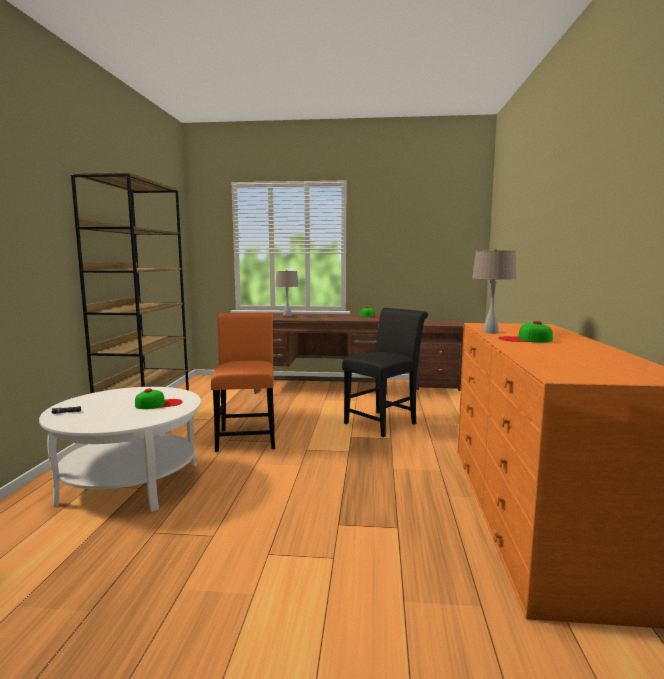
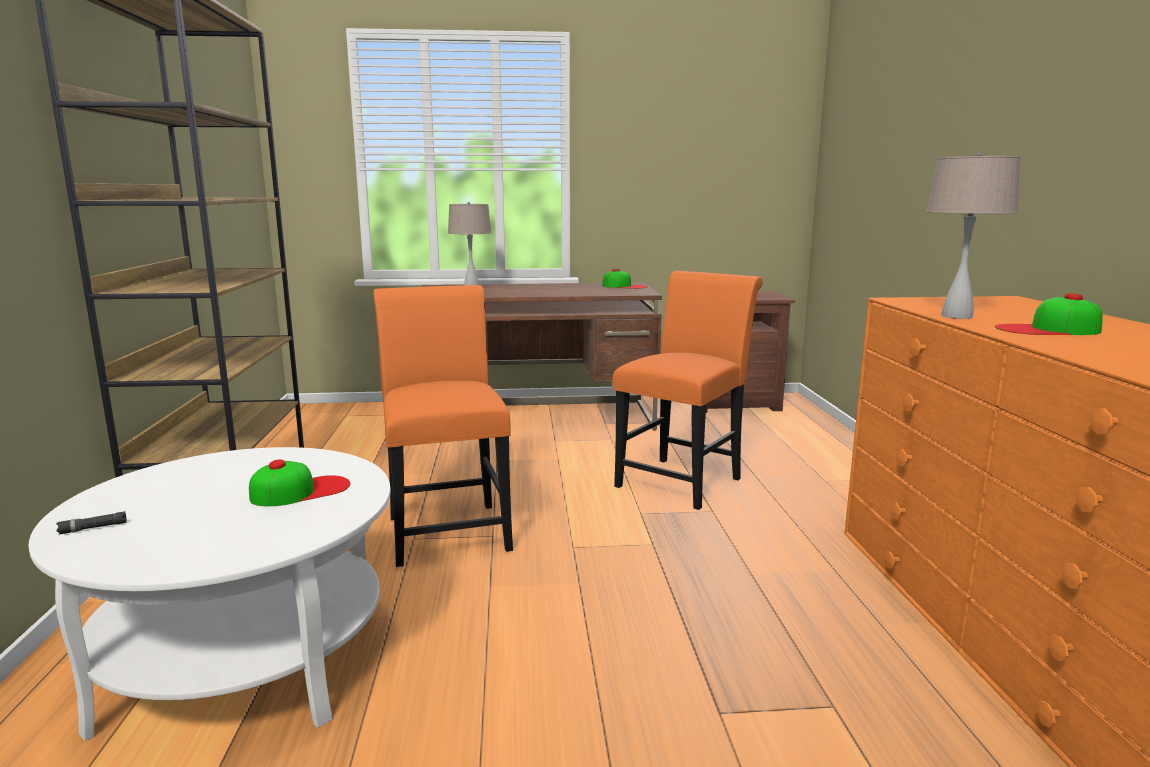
camera: 10 degrees left, 5 degrees up
black chair [342,308,428,437] -> orange chair [613,271,763,510]

